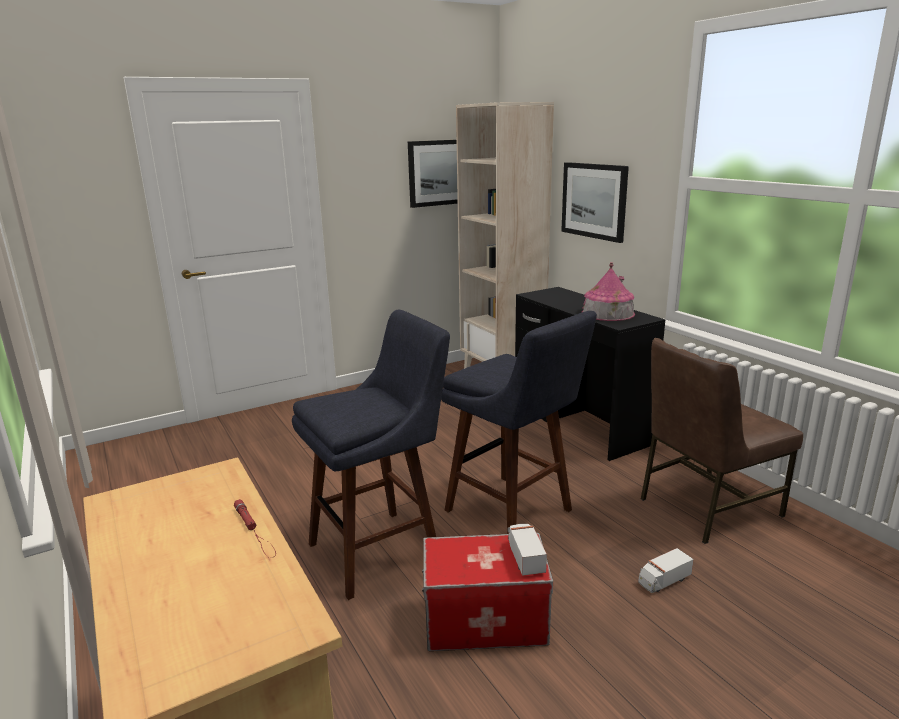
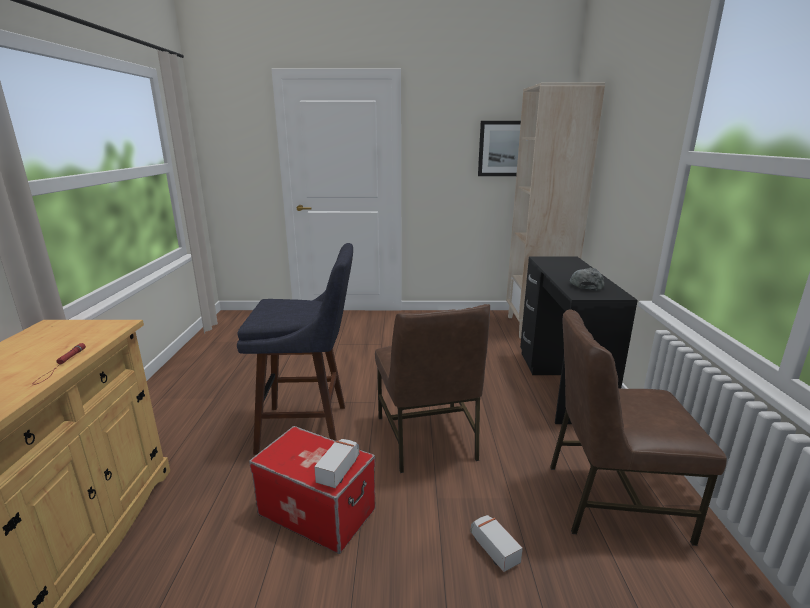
camera: 30 degrees right, 0 degrees up
blue stool [441,311,597,534] -> brown chair [375,304,490,473]
picture [561,162,629,243] -> none
toy house [582,262,635,321] -> grey cap [570,268,604,291]
toy truck [638,548,694,593] -> toy truck turned 60 degrees clockwise [470,515,523,572]

